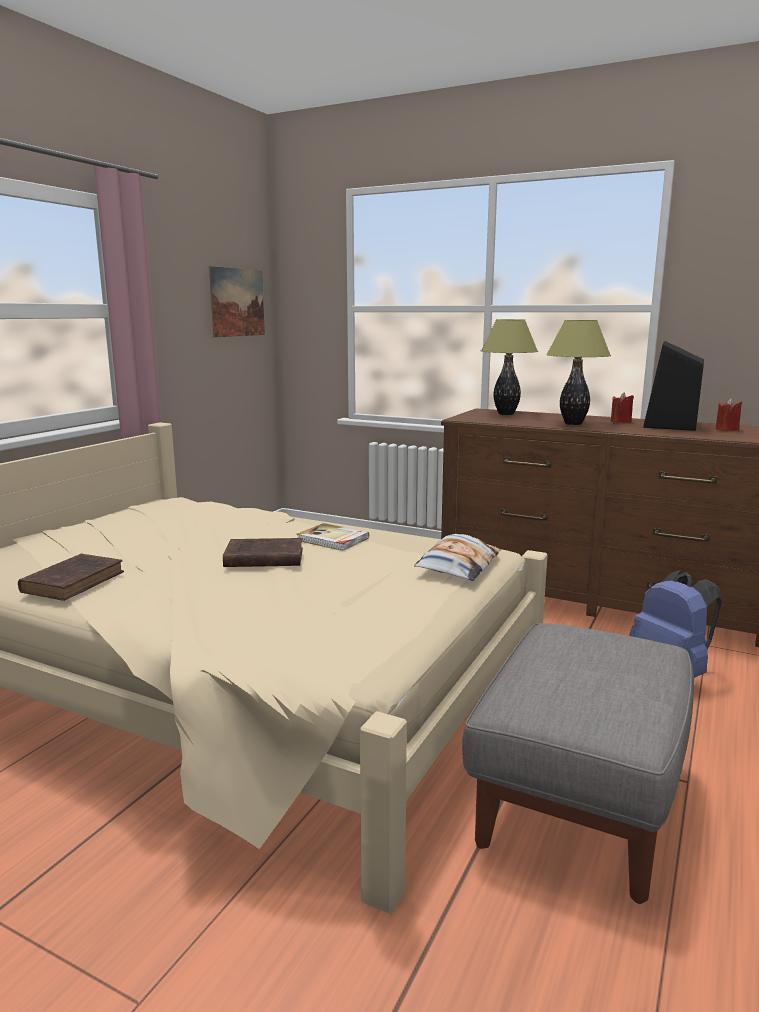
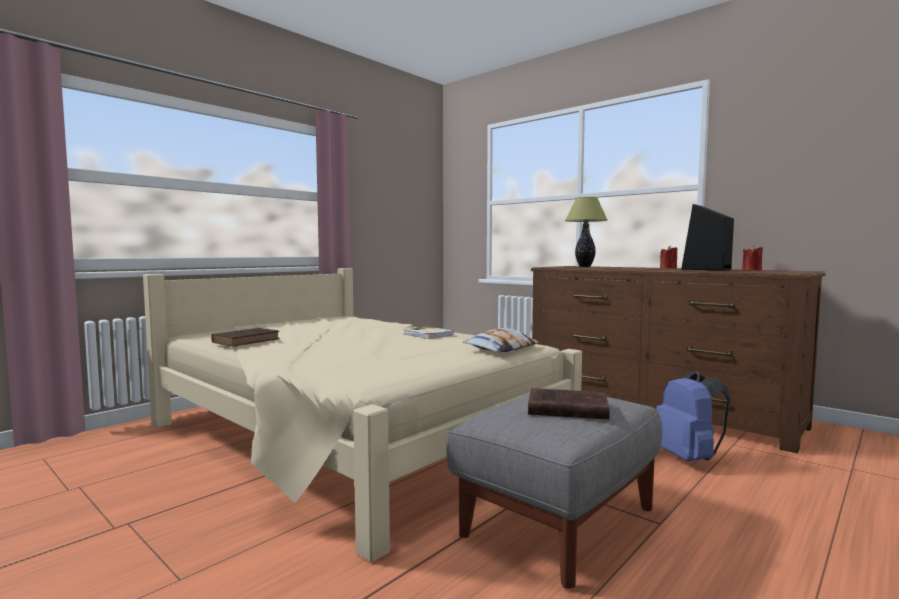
camera: 15 degrees right, 10 degrees down
picture [209,266,265,337] -> none
brown book [223,538,303,567] -> brown book moved to [528,388,610,420]
table lamp [546,320,611,425] -> none

